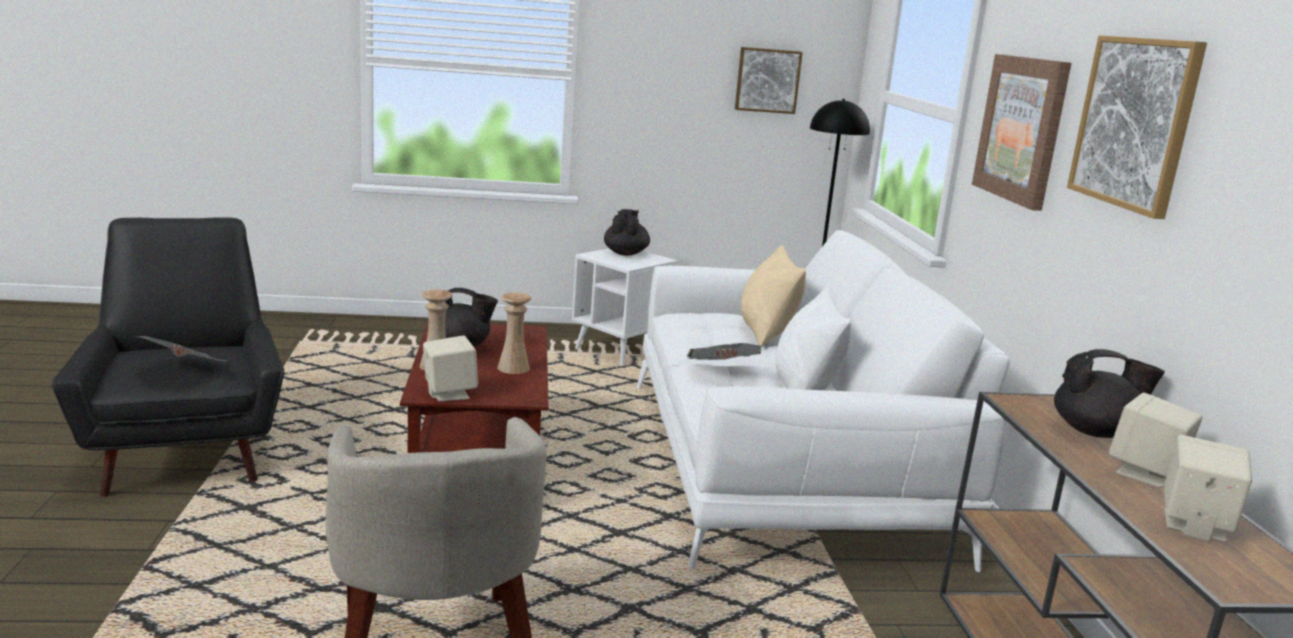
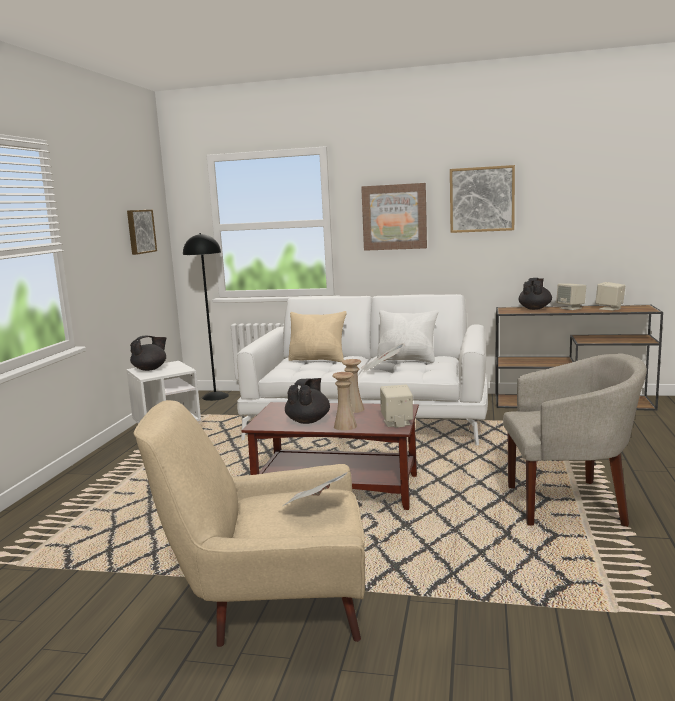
camera: 70 degrees left, 5 degrees down
black armchair [52,218,284,497] -> beige armchair [133,400,365,647]
black teapot [604,209,650,255] -> black teapot turned 120 degrees clockwise [130,336,166,371]

